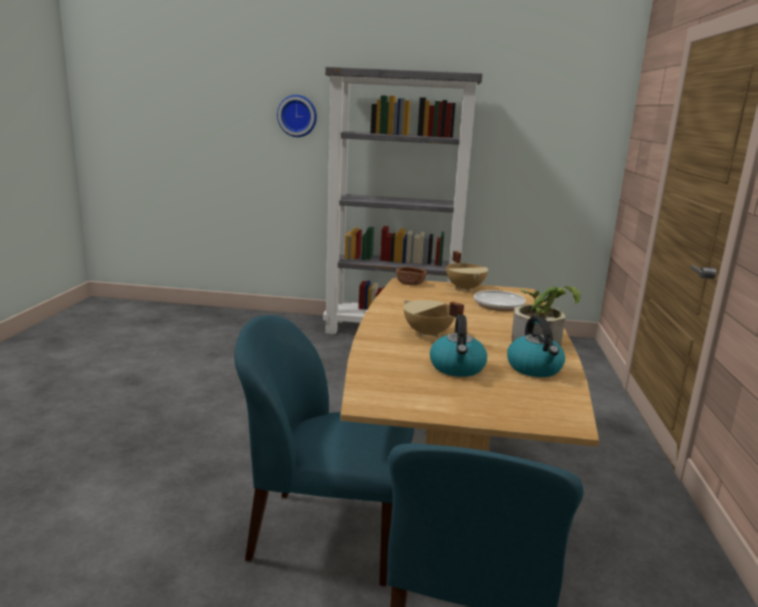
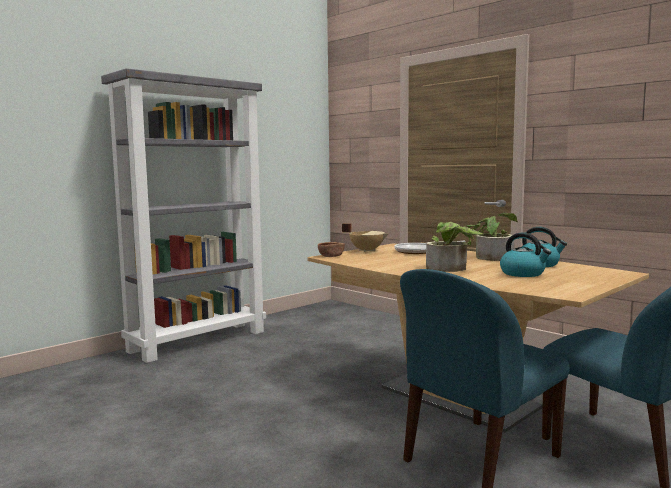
camera: 50 degrees left, 10 degrees down
wall clock [277,95,317,137] -> none
beige cooking pot [403,300,464,337] -> potted plant [426,222,484,272]

